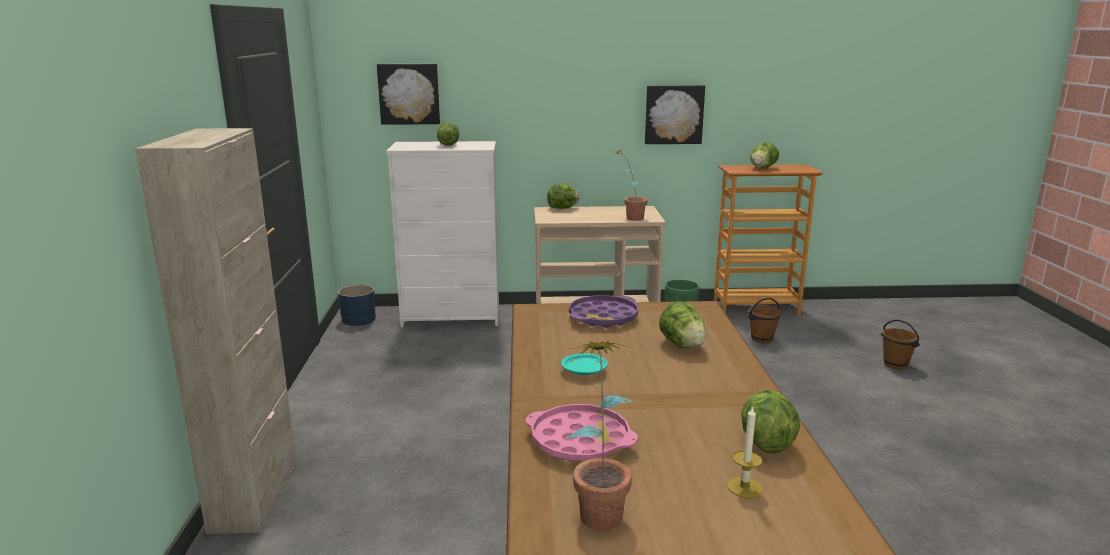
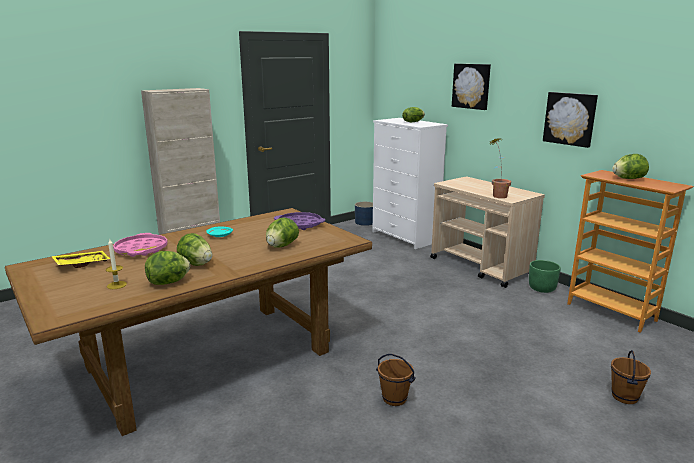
camera: 55 degrees right, 0 degrees up
picture [377,64,440,125] -> picture moved to [452,64,491,110]
lettuce [547,183,579,209] -> lettuce moved to [177,233,212,266]
potted plant [566,341,634,531] -> yellow tray [51,251,110,268]
brown bucket [748,298,781,343] -> brown bucket moved to [376,354,416,406]

